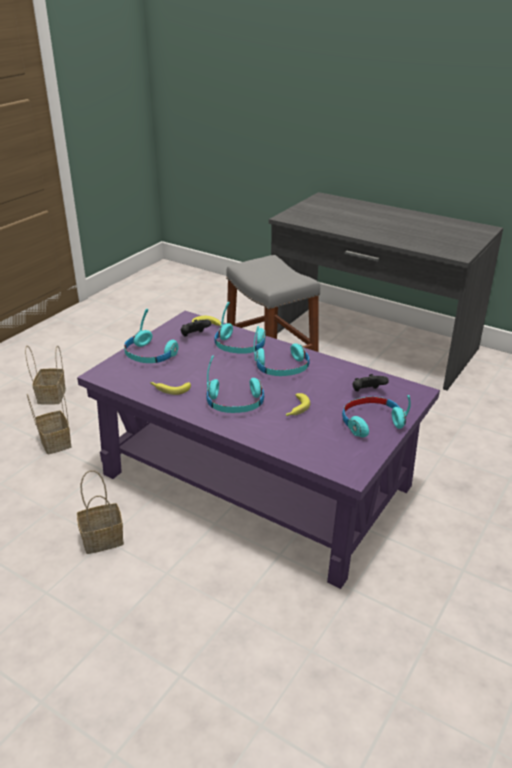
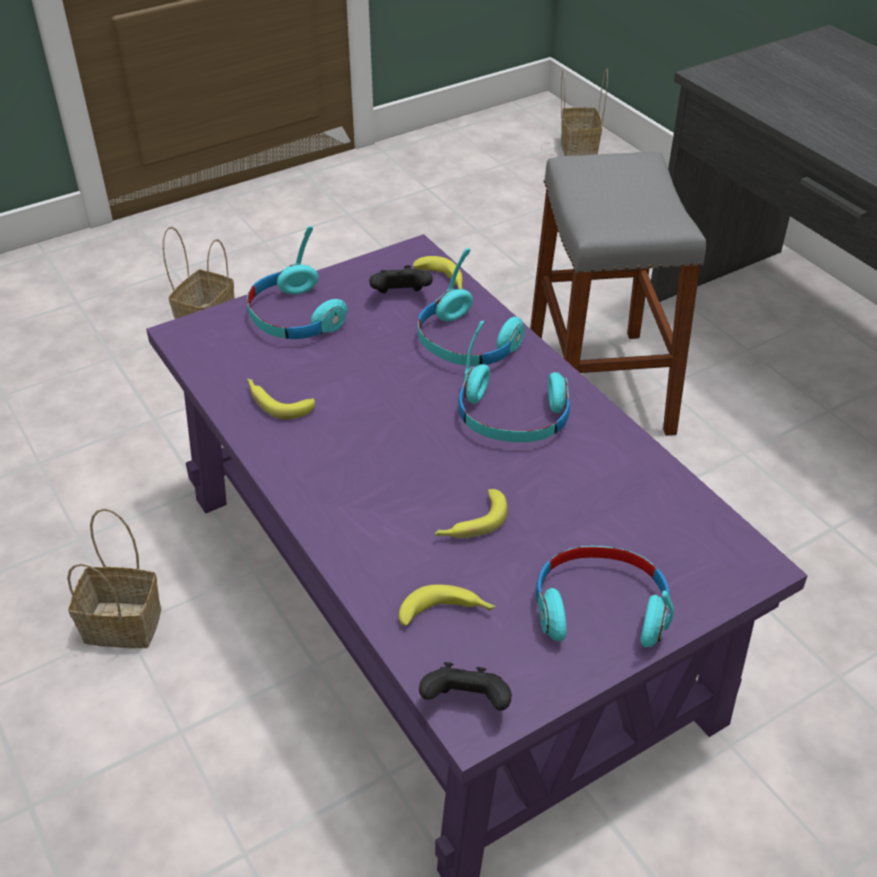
camera: 25 degrees right, 10 degrees up
basket [27,385,72,454] -> basket moved to [561,68,608,156]
turquoise headphones [206,356,264,413] -> none
black game controller [352,374,389,391] -> black game controller moved to [419,662,512,711]
none -> banana [399,584,496,626]

